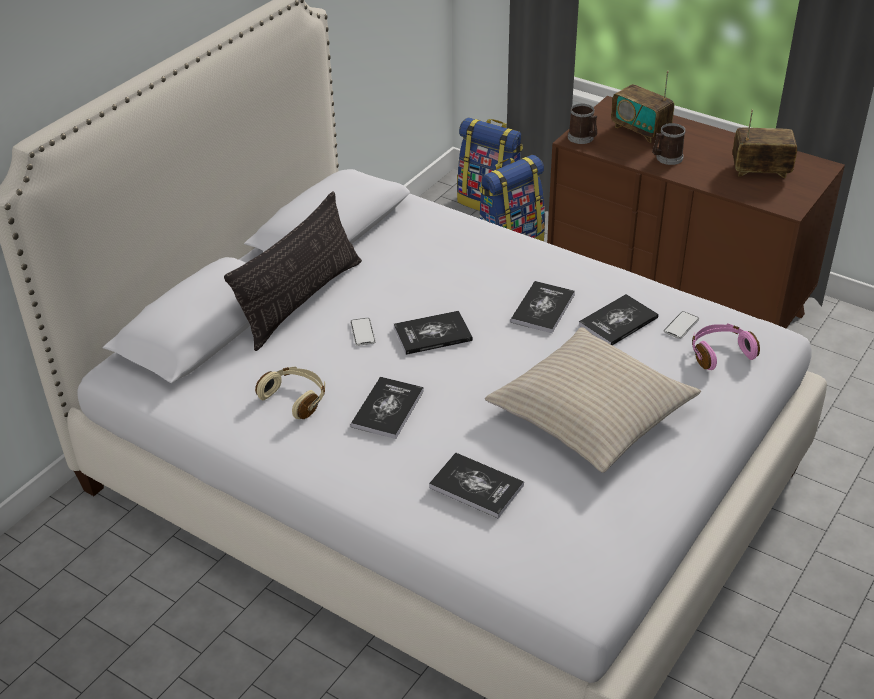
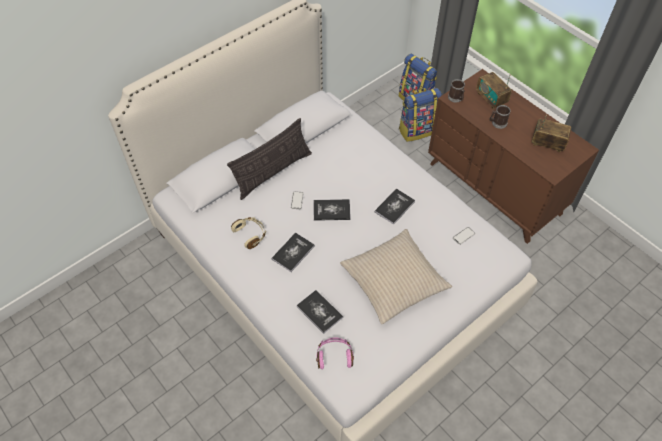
camera: 15 degrees right, 15 degrees up
book [578,294,658,345] -> none
pink headphones [692,323,760,370] -> pink headphones moved to [316,337,354,370]

